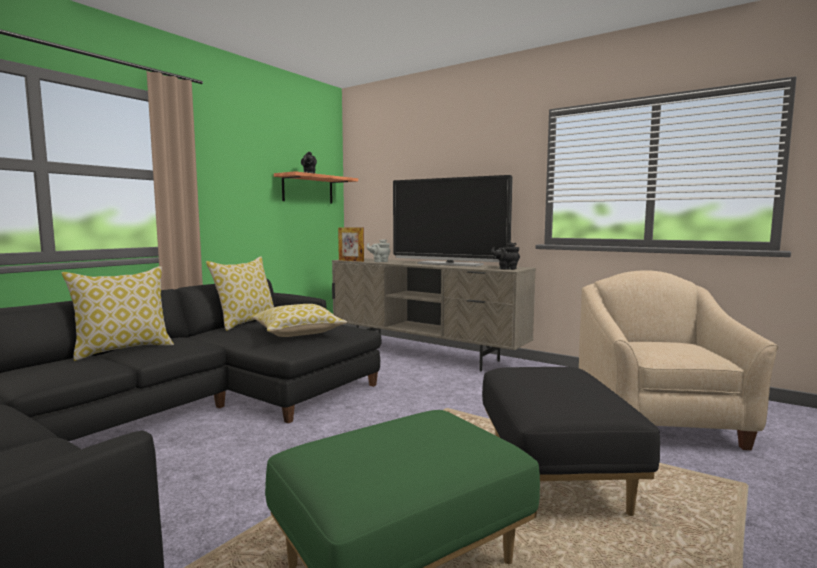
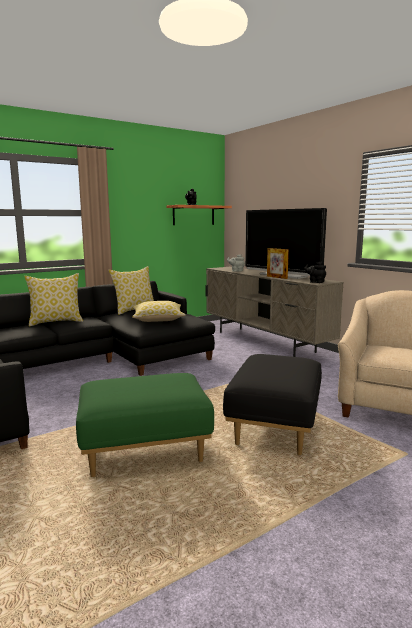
camera: 20 degrees right, 5 degrees up
picture frame [338,227,364,262] -> picture frame moved to [267,248,289,279]

